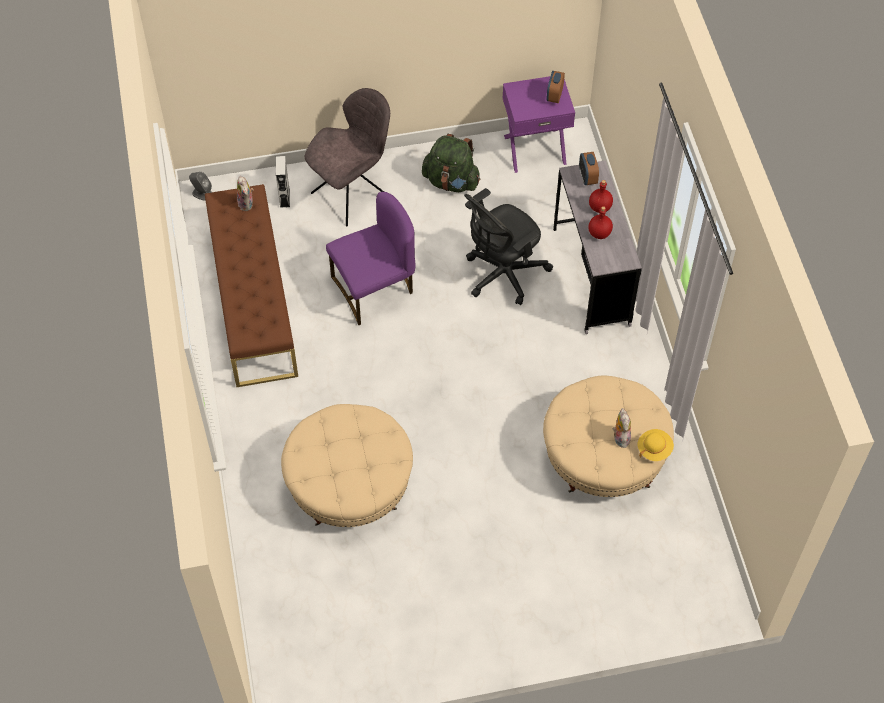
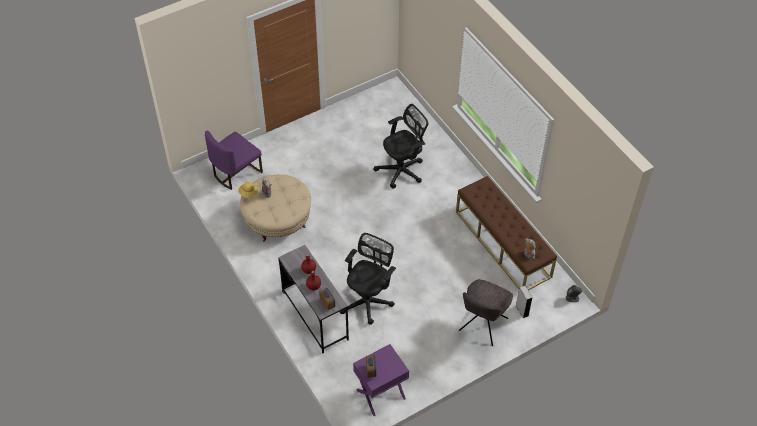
camera: 160 degrees right, 5 degrees down
beige ottoman [281,404,413,527] -> black office chair [373,104,428,189]
purple chair [326,192,415,325] -> purple chair moved to [205,131,263,190]
green backpack [422,134,480,192] -> none

